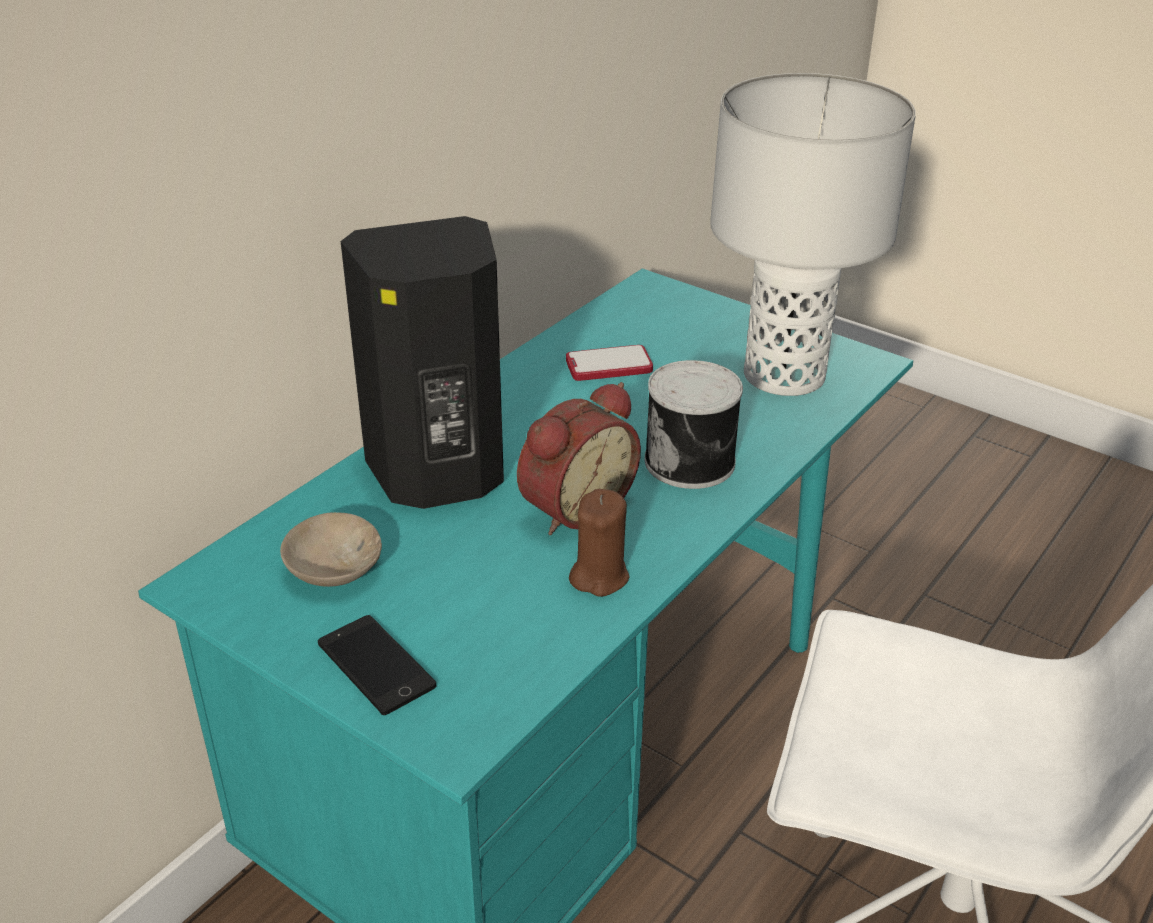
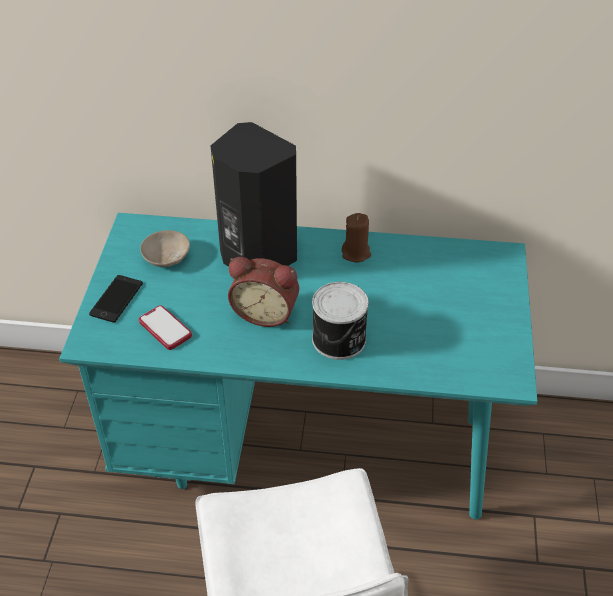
camera: 60 degrees right, 10 degrees up
phone [566,345,653,381] -> phone moved to [139,305,192,350]
brown candle [569,489,630,597] -> brown candle moved to [342,213,371,262]
white table lamp [710,73,916,396] -> none

